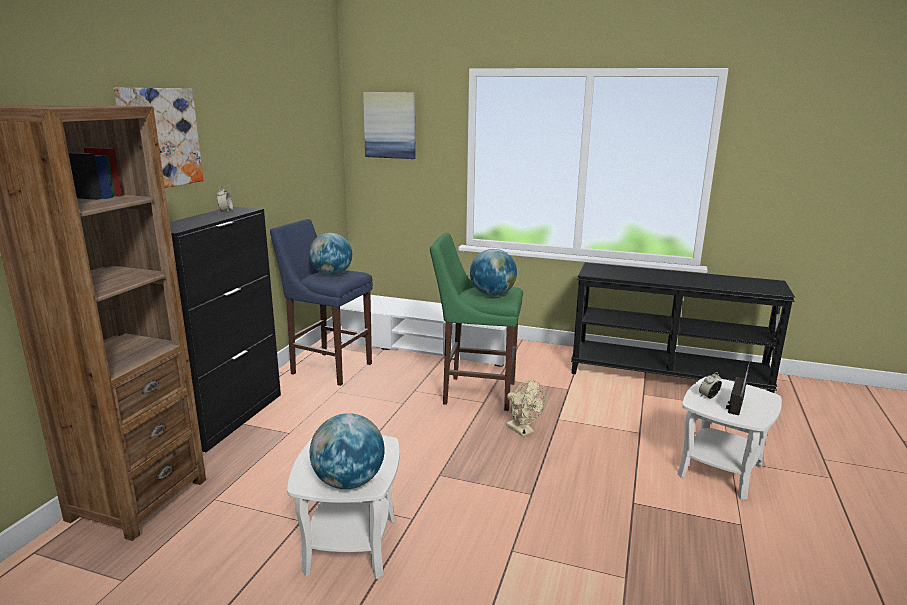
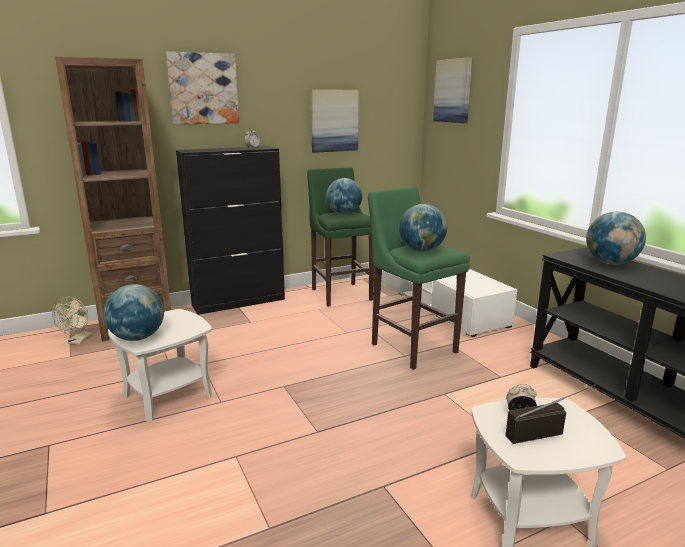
camera: 45 degrees right, 0 degrees up
blue stool [270,219,373,386] -> green stool [307,167,374,307]
beige fan [506,380,545,436] -> beige fan moved to [52,297,93,345]
none -> picture [311,90,359,153]
none -> globe [586,212,646,265]

